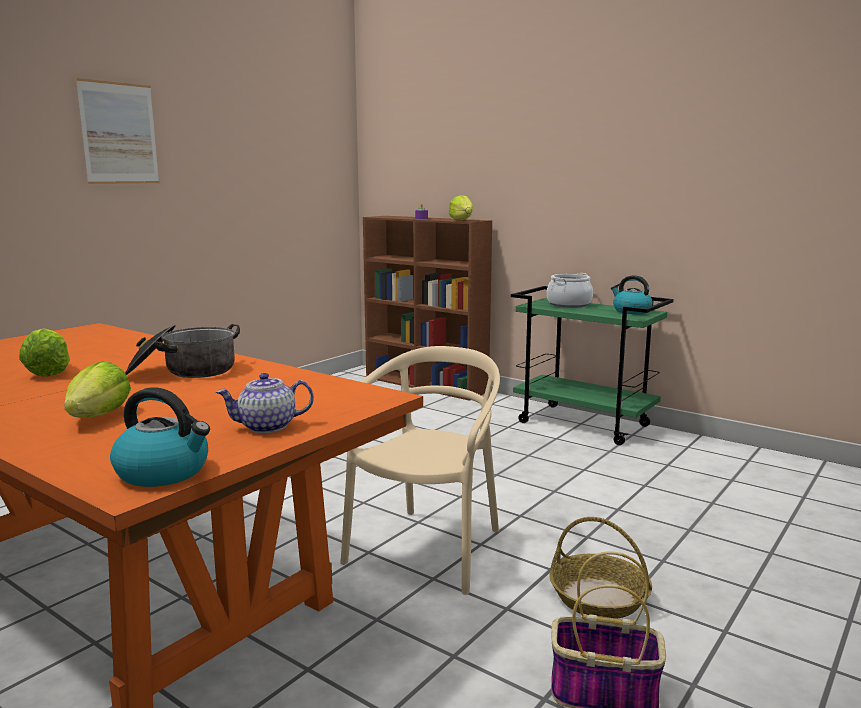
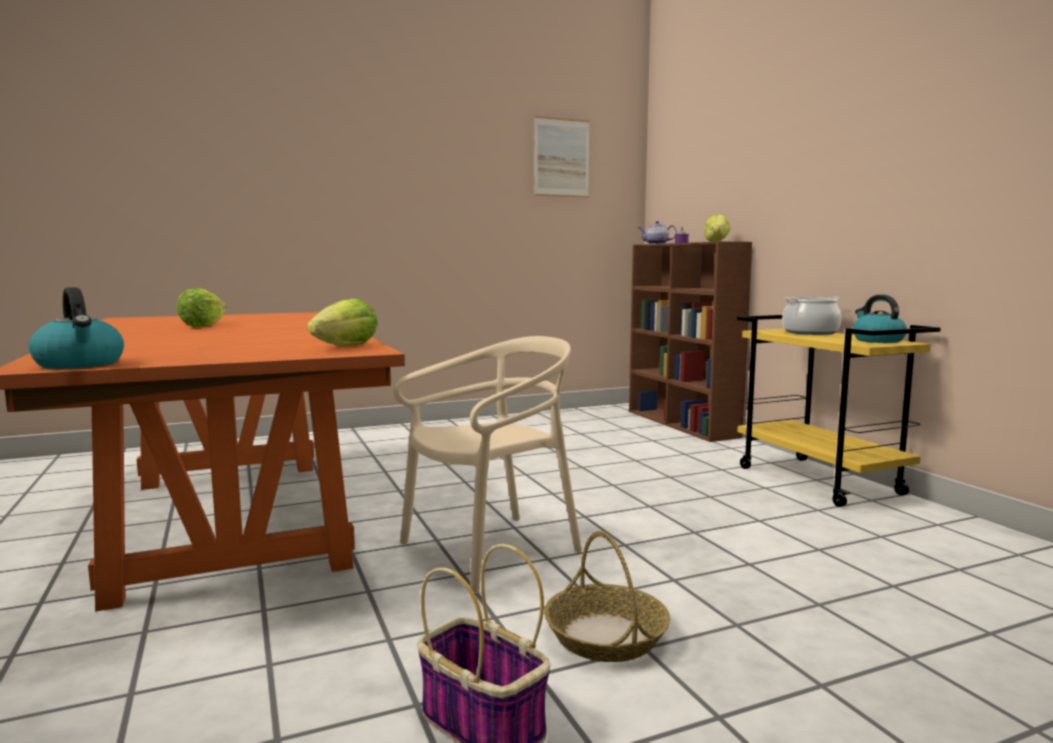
camera: 30 degrees right, 5 degrees down
lettuce [64,361,131,418] -> lettuce moved to [307,299,378,346]
picture [76,78,159,184] -> picture moved to [534,116,590,198]
cooking pot [125,324,240,378] -> none
teapot [216,373,314,433] -> teapot moved to [638,221,677,244]
green cart [511,286,674,445] -> yellow cart [737,315,941,507]

